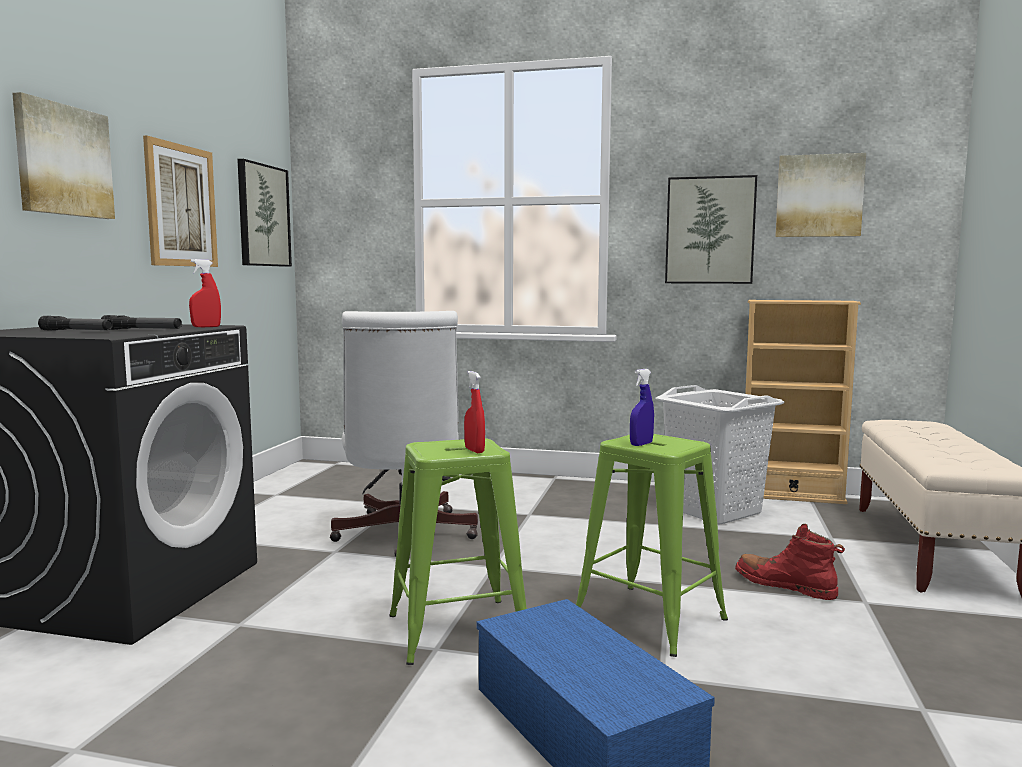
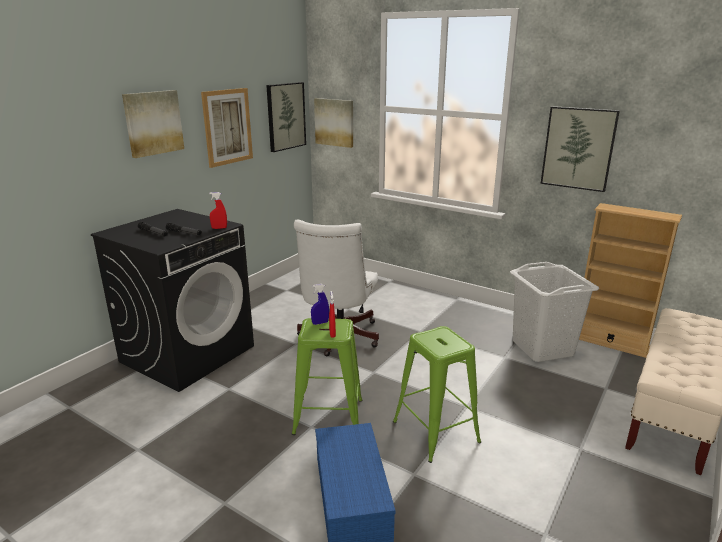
camera: 20 degrees right, 15 degrees up
blue spray bottle [630,369,654,446] -> blue spray bottle moved to [311,284,329,325]
red boot [735,524,845,600] -> none
picture [775,153,866,237] -> picture moved to [314,98,353,148]

